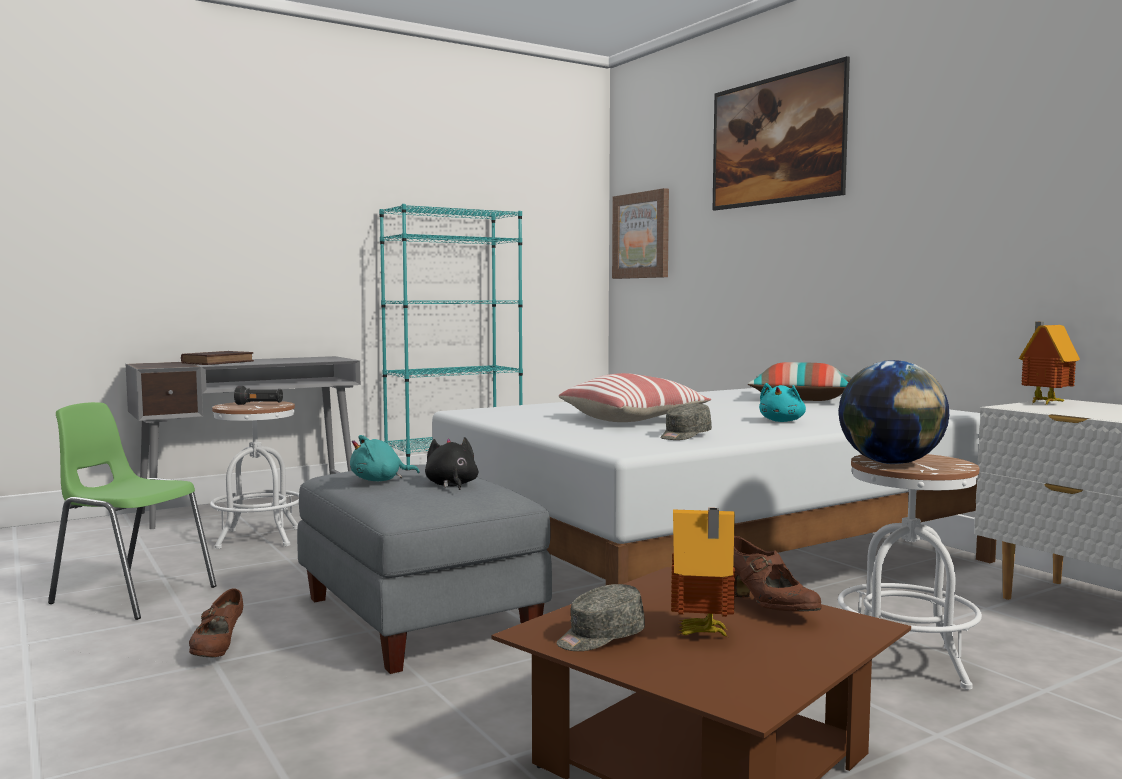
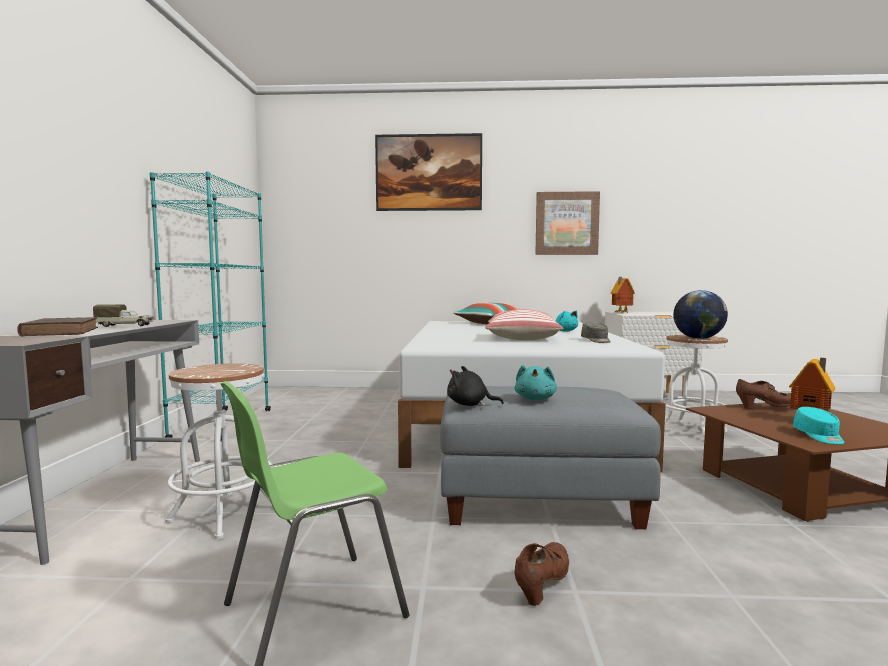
camera: 55 degrees left, 0 degrees up
brown shoe [189,588,243,657] -> brown shoe turned 90 degrees counterclockwise [515,542,569,606]
black flashlight [234,386,283,405] -> none
black plush toy [425,437,478,490] -> black plush toy moved to [447,366,504,406]
grey cap [557,584,645,651] -> turquoise cap [793,407,844,444]
picture [612,188,669,279] -> picture moved to [535,191,600,255]
none -> toy truck [93,304,154,327]

